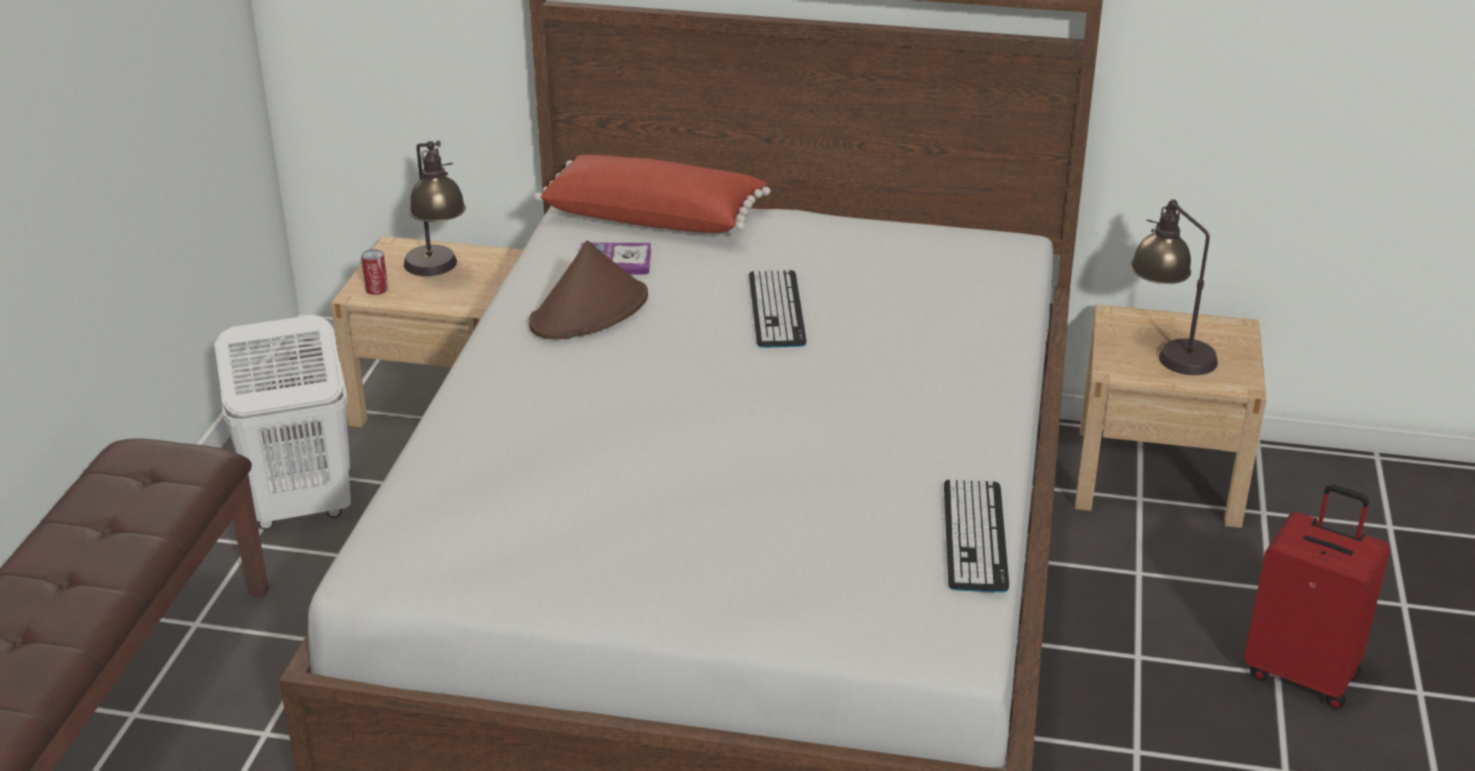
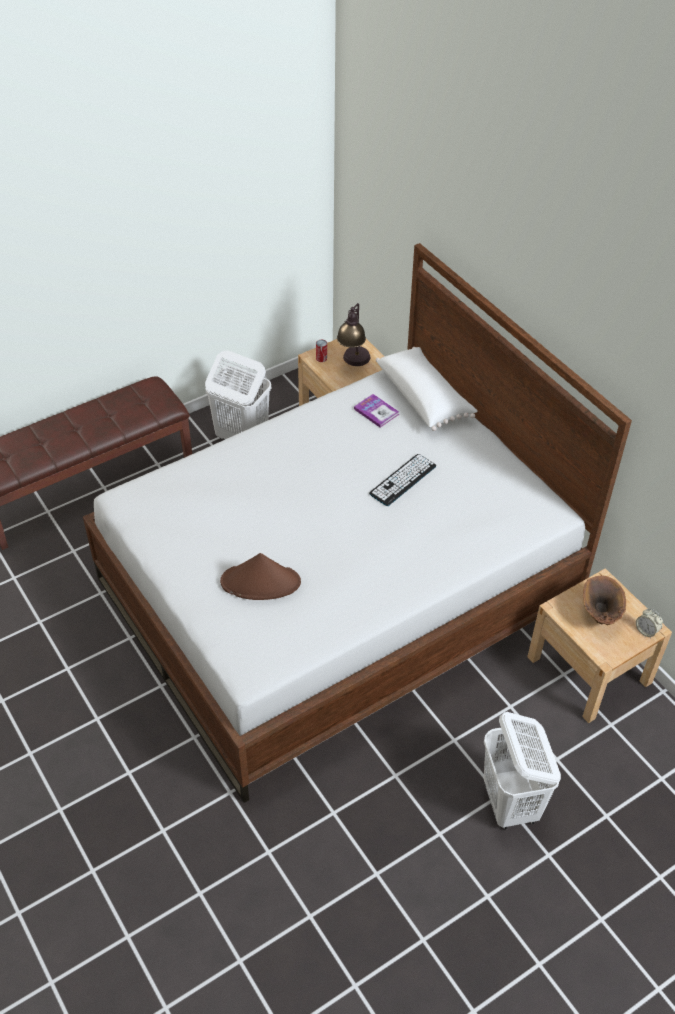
camera: 45 degrees right, 15 degrees up
brown hat [529,241,648,339] -> brown hat moved to [220,553,301,600]
red pillow [534,155,771,233] -> white pillow [376,347,478,431]
keyboard [944,479,1009,593] -> none
table lamp [1131,199,1218,375] -> brown vase [583,575,626,625]
red suitcase [1244,484,1390,709] -> white laundry basket [484,712,561,830]
none -> alarm clock [636,609,663,638]

